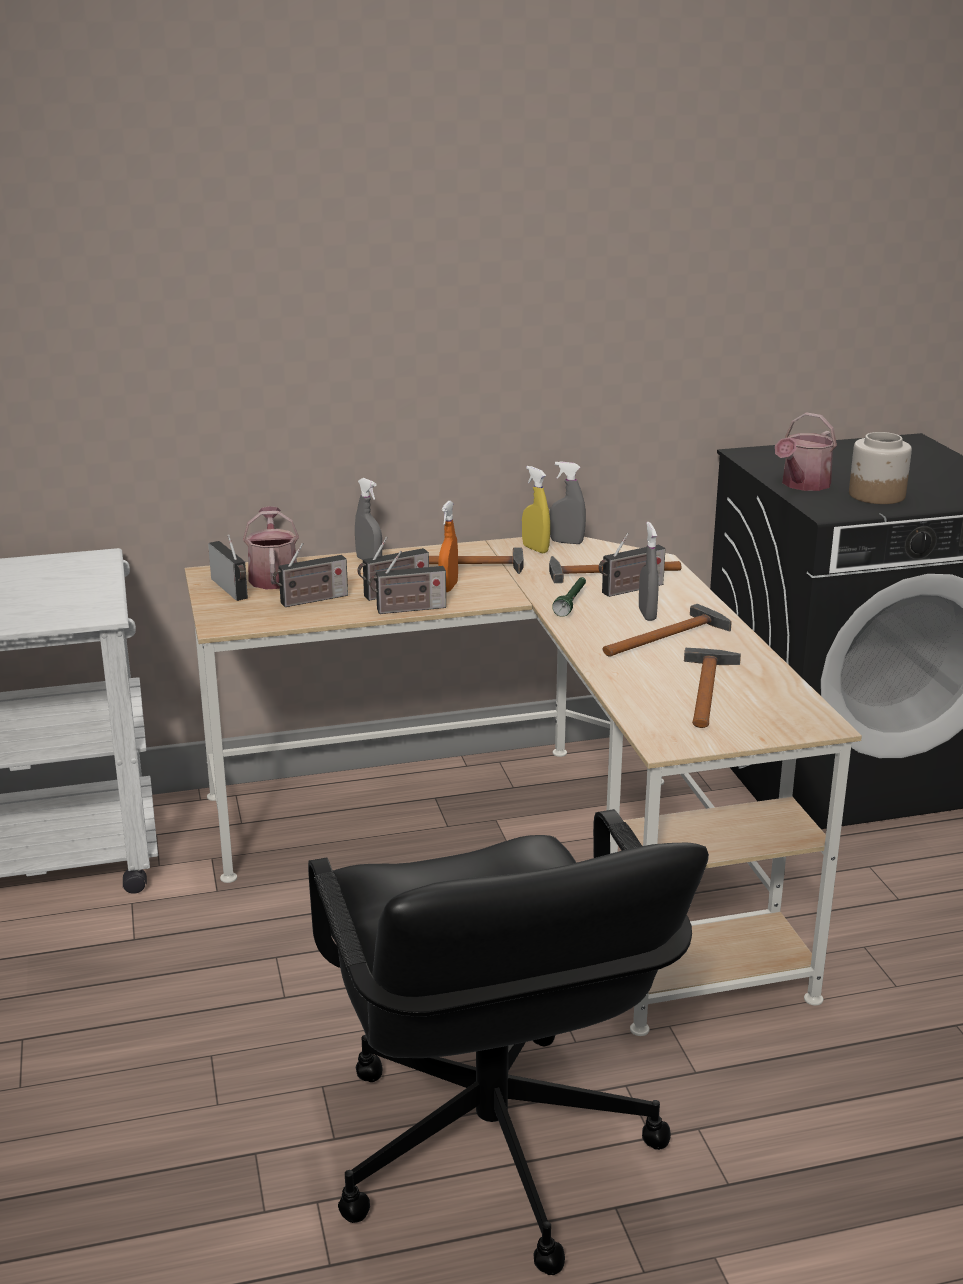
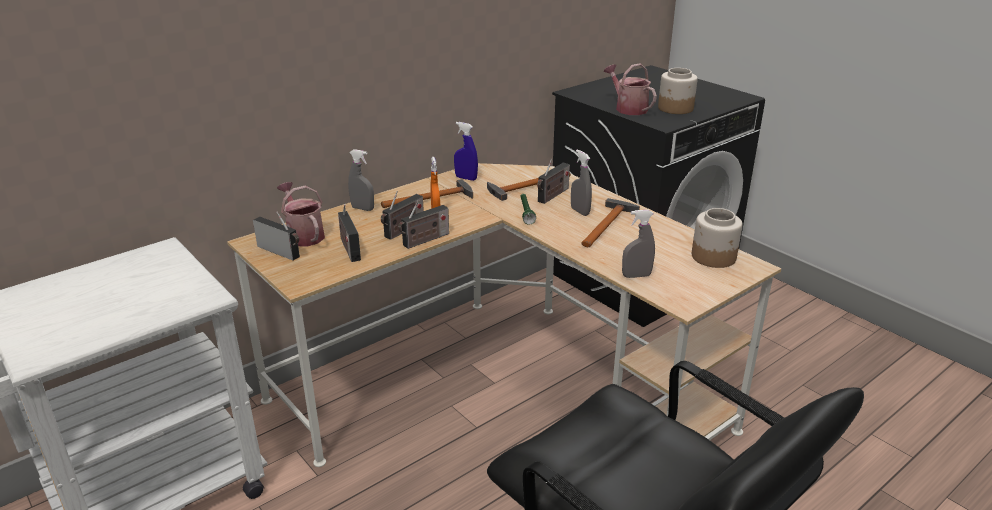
camera: 25 degrees left, 5 degrees up
radio [273,543,348,607] -> radio turned 120 degrees clockwise [338,204,361,262]
yellow spray bottle [522,466,550,553] -> blue spray bottle [454,122,478,181]
grey spray bottle [549,461,586,544] -> grey spray bottle moved to [622,210,655,278]
hammer [684,648,741,728] -> none
watering can [775,412,837,491] -> watering can turned 135 degrees clockwise [604,63,657,115]
none -> jar [692,208,743,268]

